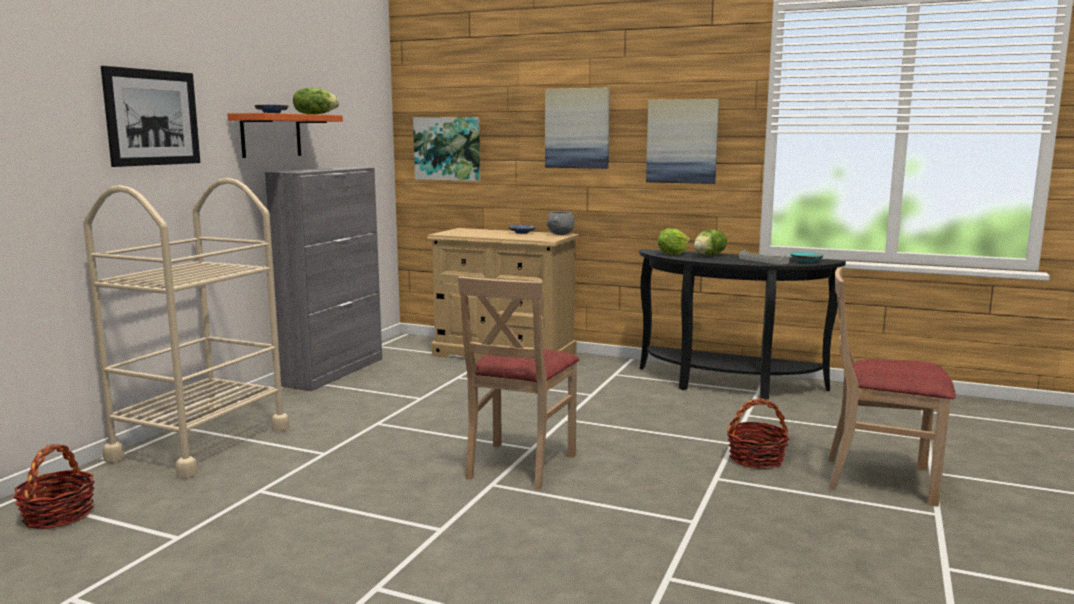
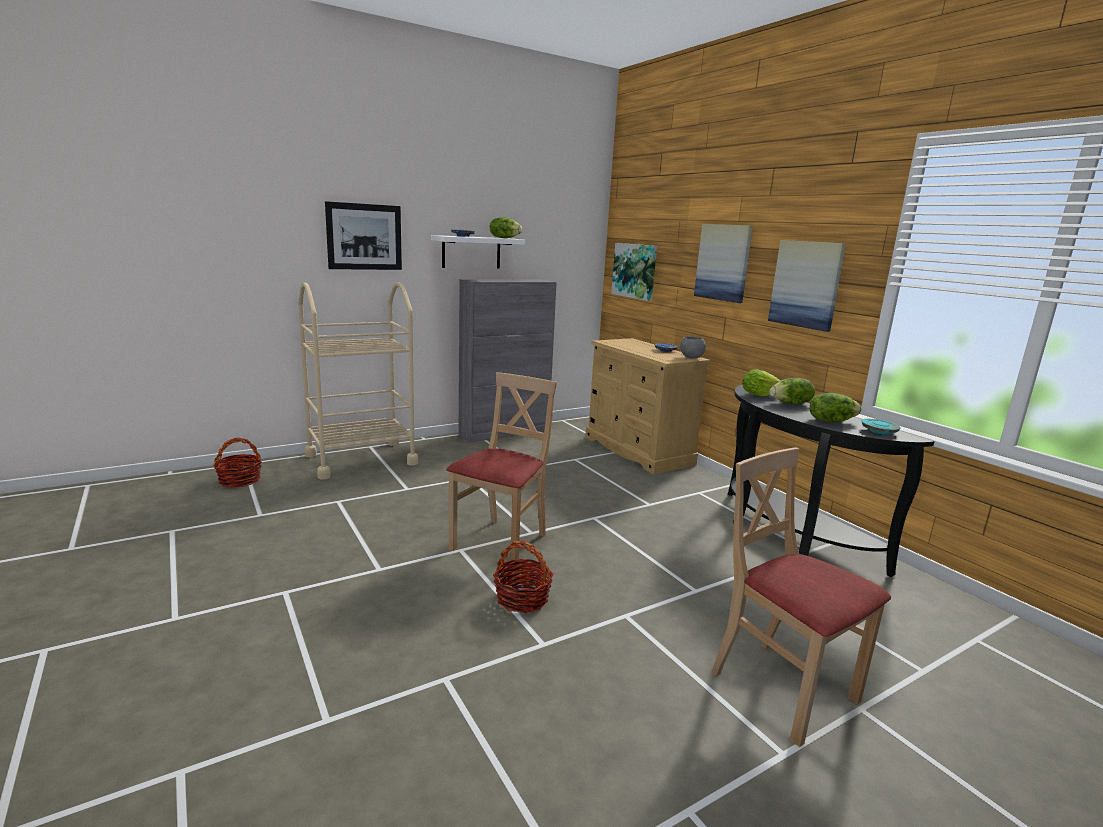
camera: 35 degrees right, 5 degrees up
orange shelf [227,113,343,158] -> white shelf [431,235,525,269]
beige chair [458,276,579,490] -> beige chair turned 150 degrees clockwise [446,372,557,563]
basket [727,398,789,469] -> basket moved to [493,541,553,613]
grey tray [739,250,789,265] -> lettuce [810,393,862,422]

